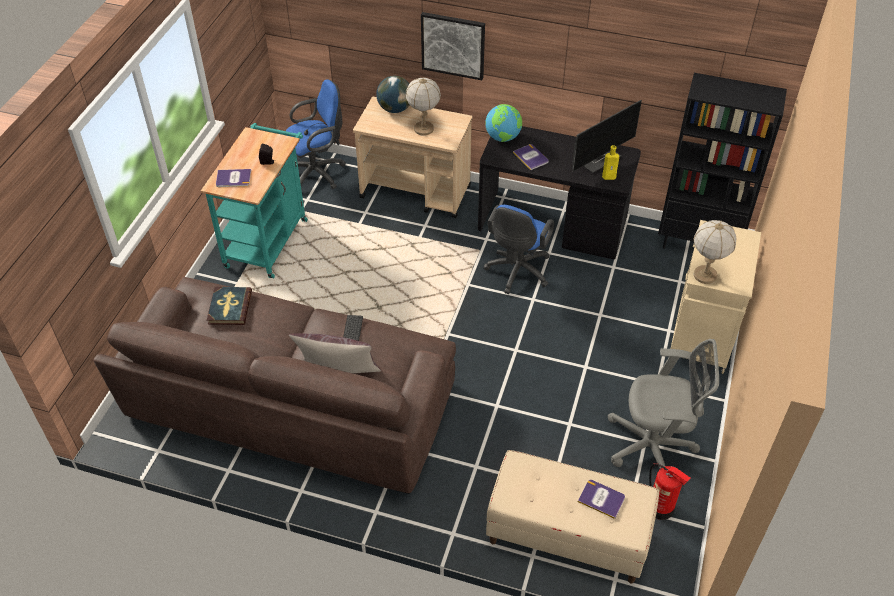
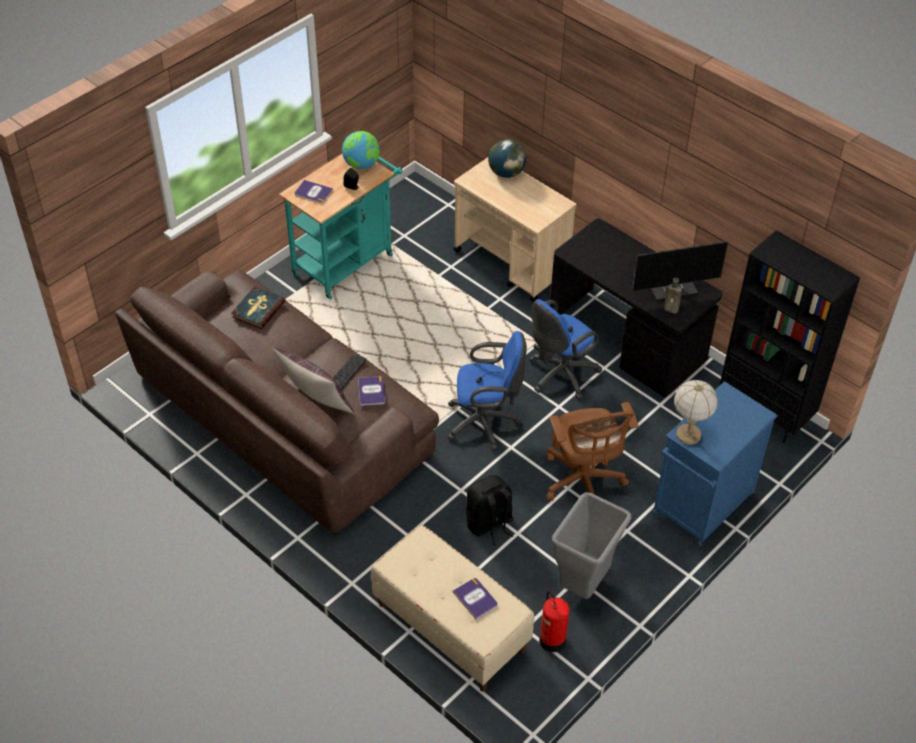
camera: 25 degrees right, 0 degrees up
blue office chair [286,79,346,189] -> blue office chair moved to [448,331,527,450]
table lamp [406,77,441,136] -> none
picture [421,12,485,80] -> none
globe [485,104,522,142] -> globe moved to [342,131,380,169]
book [513,144,549,170] -> book moved to [358,376,385,406]
yellow bottle [602,145,619,180] -> brown bottle [664,278,682,314]
grey office chair [608,339,719,469] -> grey trash can [552,492,631,599]
beige cabinet [671,220,761,374] -> blue cabinet [653,381,778,547]
none -> black backpack [466,475,513,546]
none -> brown office chair [547,402,639,501]

